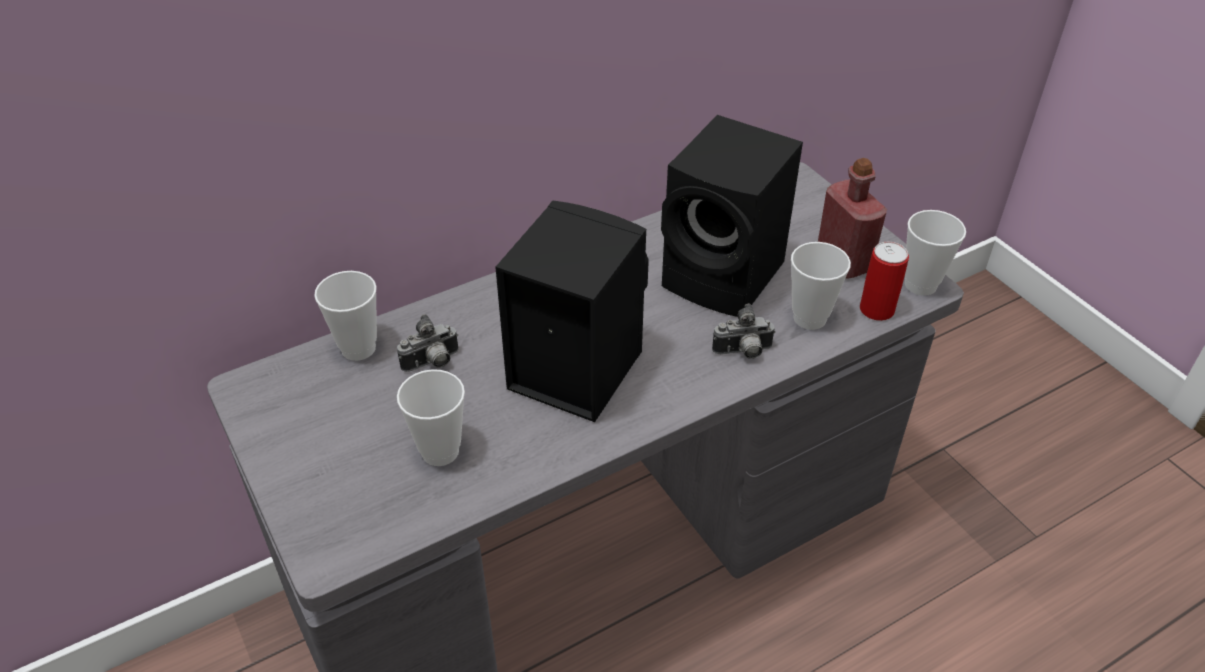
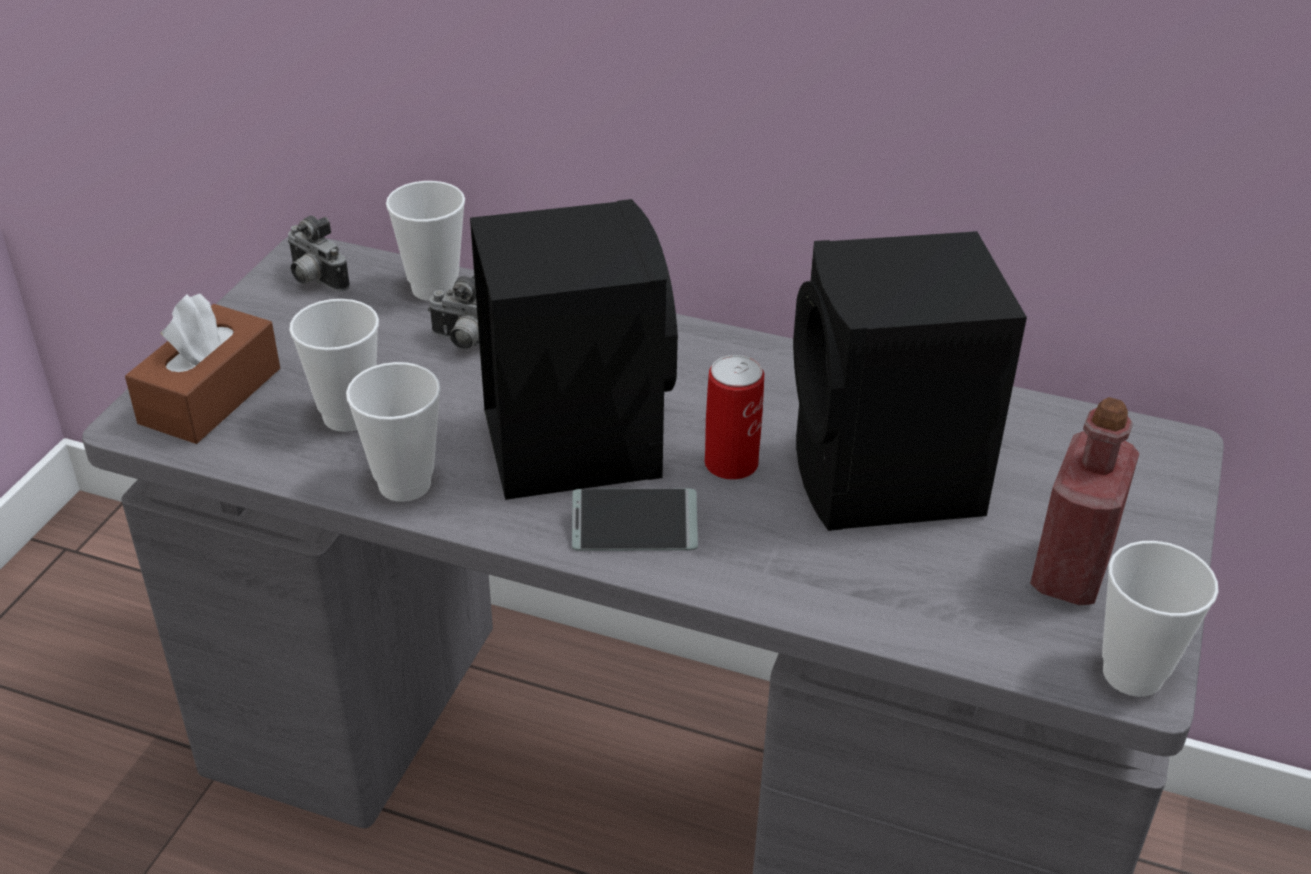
camera: 50 degrees right, 5 degrees down
camera [712,304,776,359] -> camera moved to [288,215,350,291]
cup [791,242,851,330] -> cup moved to [346,362,441,502]
can [860,242,909,321] -> can moved to [705,355,764,480]
none -> brown tissue box [125,294,280,444]
none -> phone [572,489,698,551]

